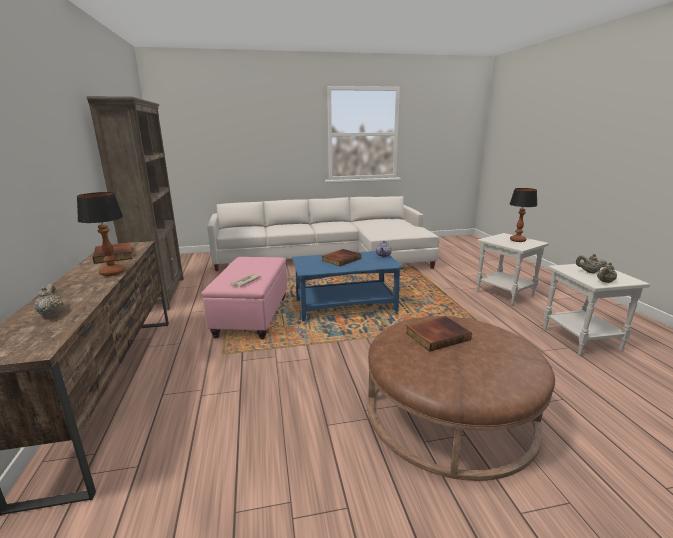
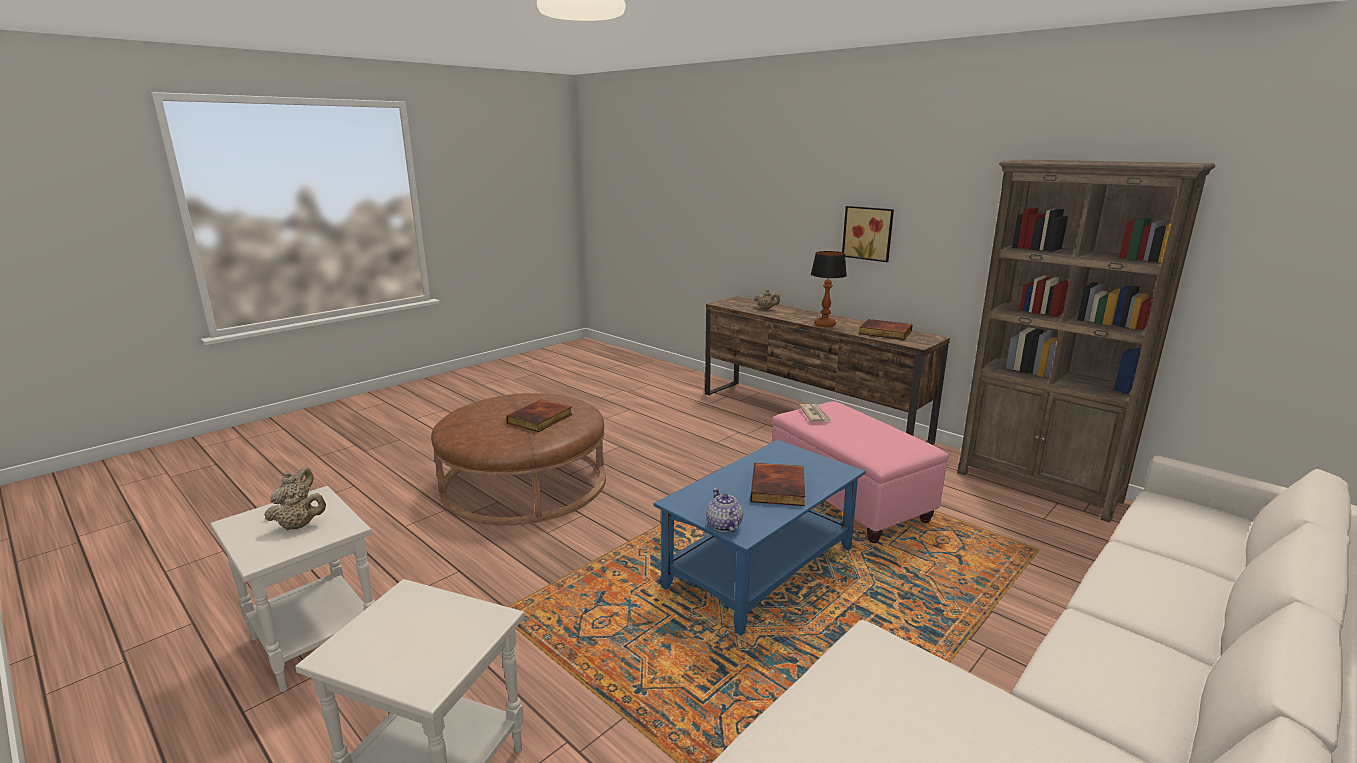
camera: 145 degrees right, 0 degrees up
table lamp [510,188,537,242] -> none
none -> picture [842,206,894,262]

